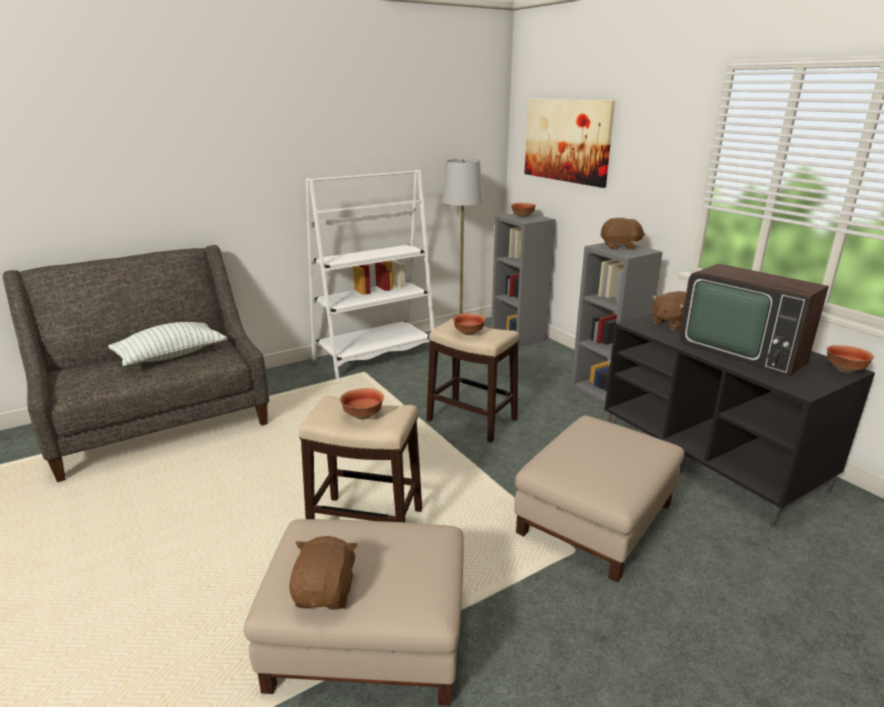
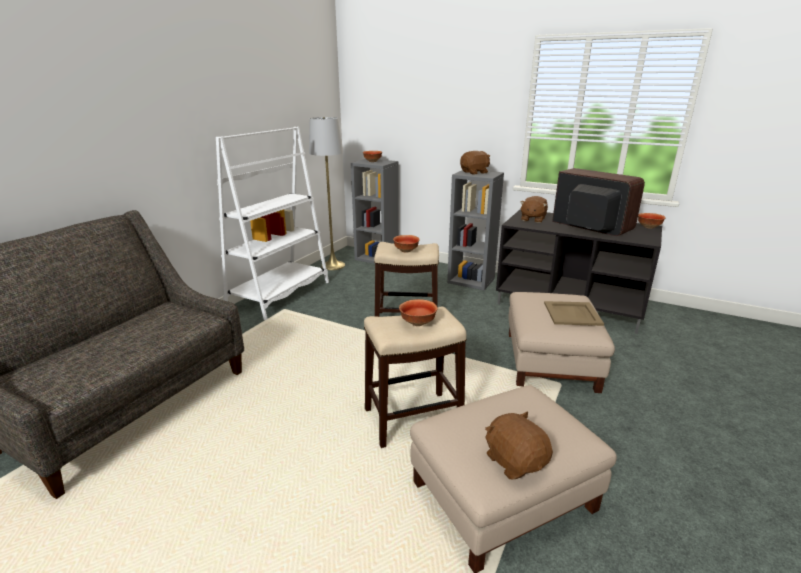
camera: 30 degrees left, 0 degrees up
pillow [108,322,228,366] -> none
picture [524,98,615,188] -> none
television [679,264,829,378] -> television turned 150 degrees counterclockwise [552,168,645,236]
none -> beige tray [544,301,604,326]

